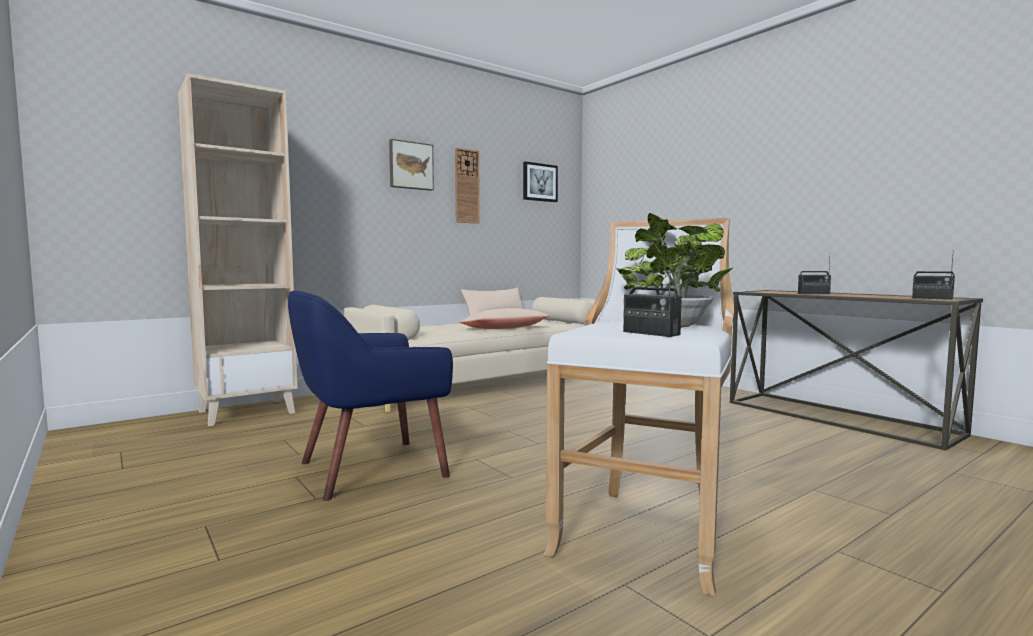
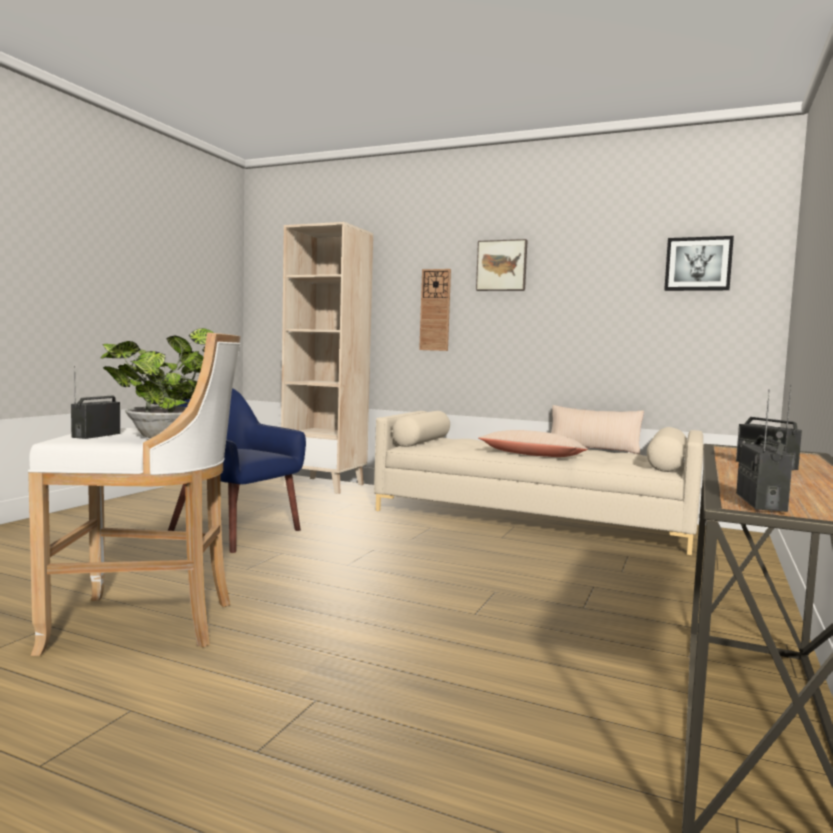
camera: 60 degrees right, 0 degrees up
wall clock [455,148,480,224] -> wall clock moved to [419,269,451,351]

